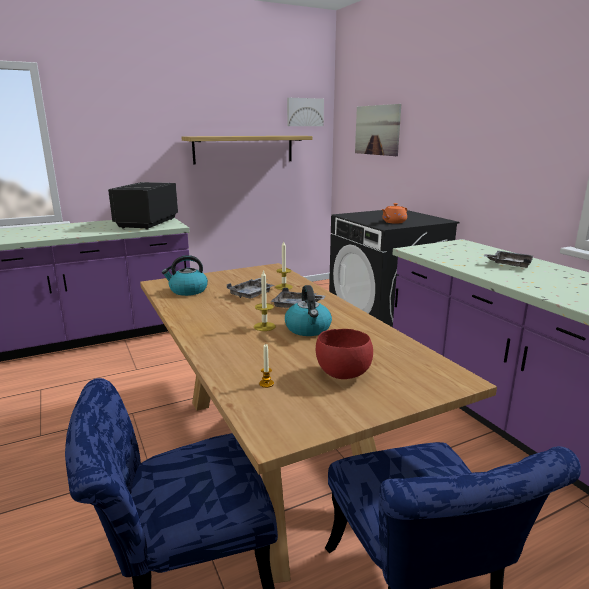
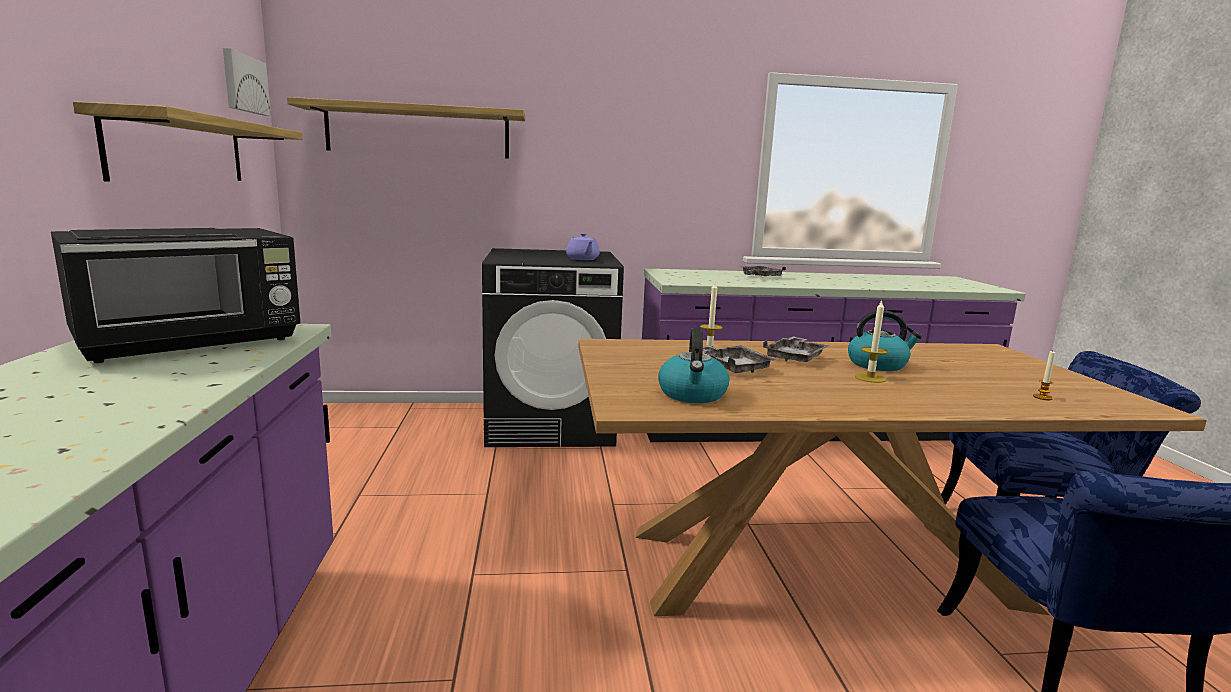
camera: 70 degrees left, 5 degrees down
black microwave [108,182,178,230] -> black microwave turned 75 degrees counterclockwise [51,228,300,363]
red bowl [316,329,373,379] -> none
picture [355,104,401,156] -> shelf [287,97,525,159]
orange teapot [381,203,407,224] -> purple teapot [566,233,600,260]

